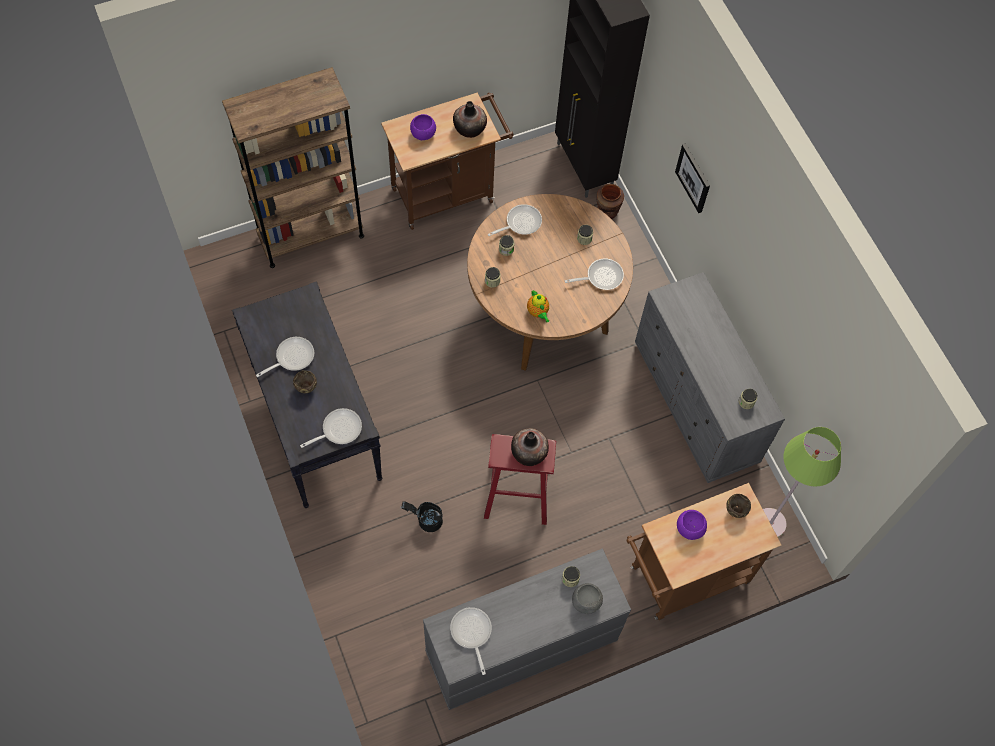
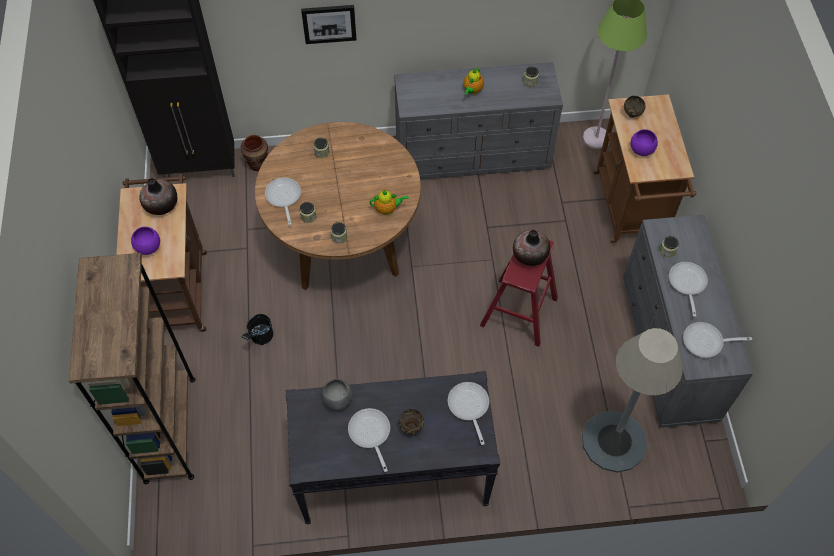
camera: 70 degrees left, 5 degrees down
black bucket [400,501,443,532] -> black bucket moved to [242,314,273,345]
frying pan [565,259,624,290] -> frying pan moved to [669,262,708,317]
grey bowl [572,583,603,614] -> grey bowl moved to [322,379,353,411]
none -> teapot [463,68,484,94]
none -> grey floor lamp [582,328,683,473]

